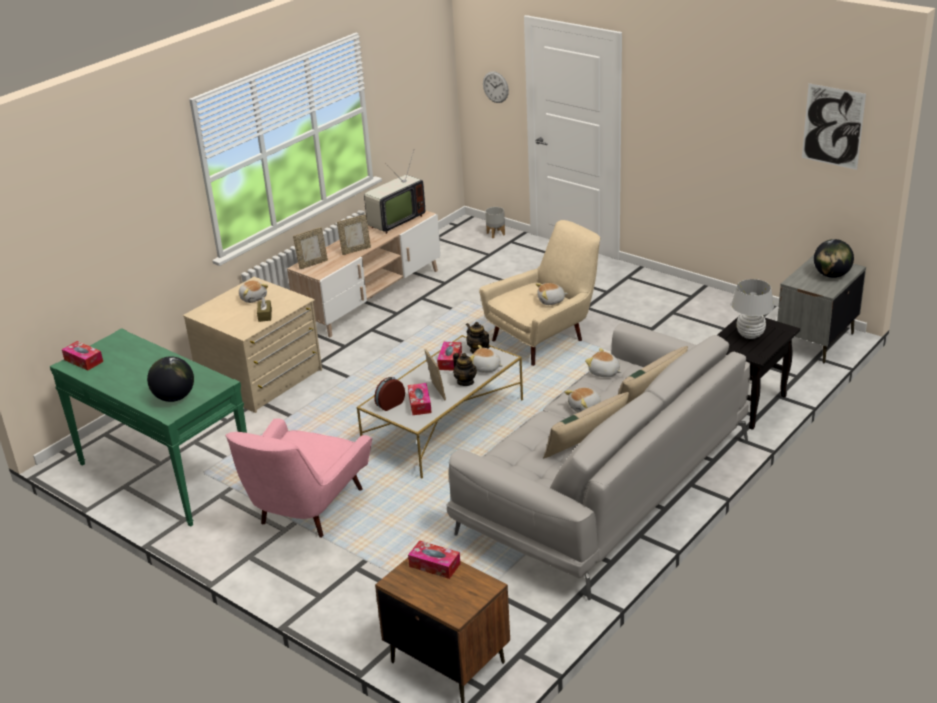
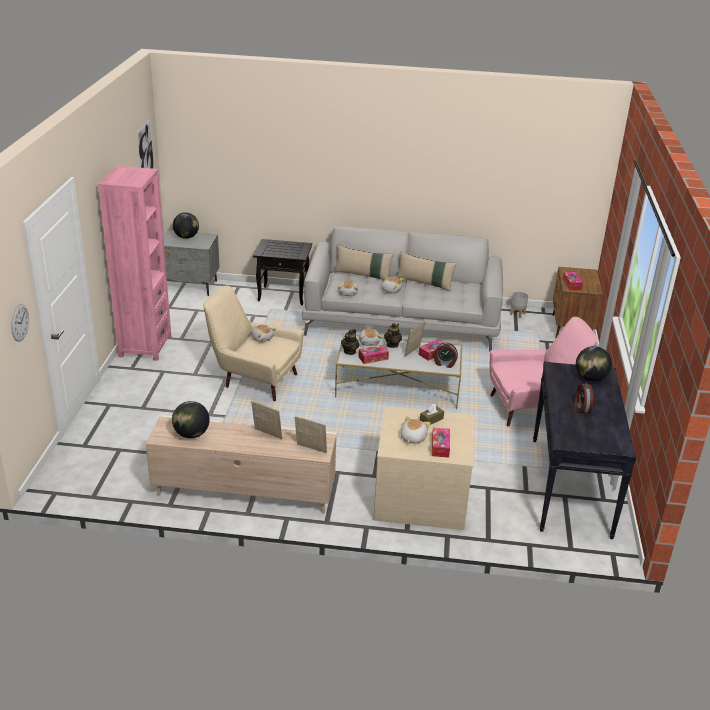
camera: 125 degrees left, 0 degrees up
green console table [50,328,247,527] -> black console table [533,361,637,539]
tissue box [62,341,103,370] -> tissue box moved to [432,428,450,458]
television [364,150,425,234] -> globe [172,401,210,438]
grey planter [485,207,505,238] -> grey planter moved to [510,291,528,318]
white table lamp [731,279,774,339] -> none
none -> pink bookcase [98,166,171,361]
none -> alarm clock [573,383,594,413]

